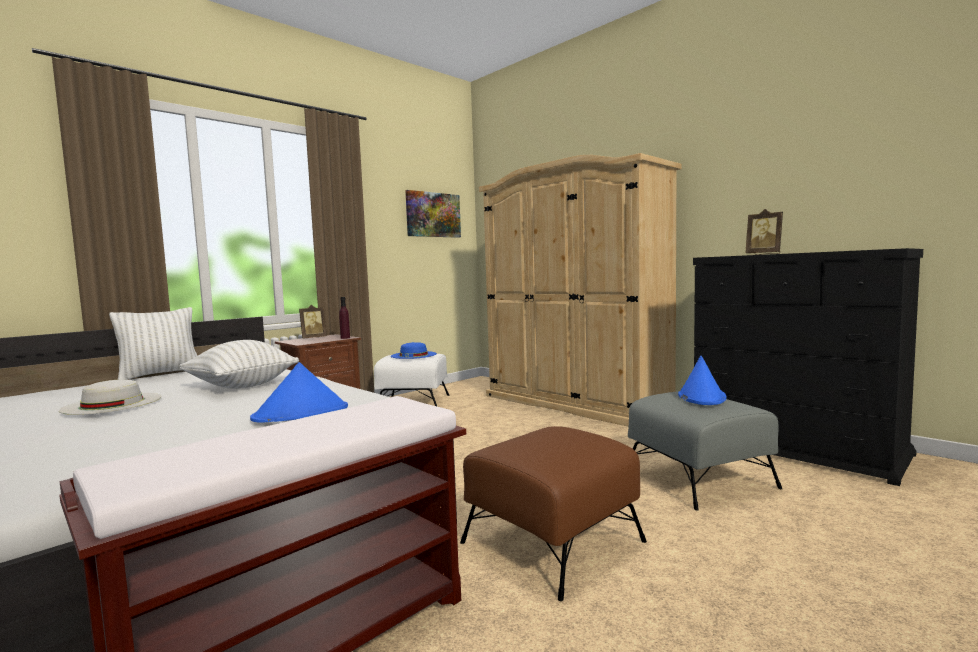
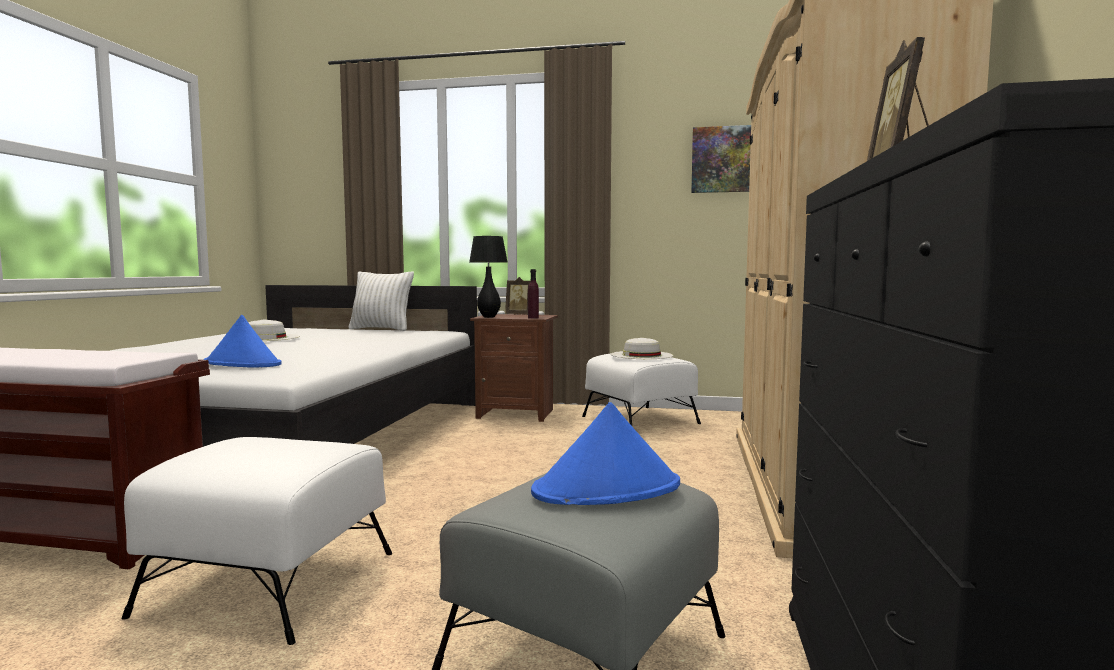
camera: 55 degrees right, 0 degrees up
white pillow [179,340,299,389] -> none
blue hat [391,342,437,359] -> white hat [611,338,673,359]
brown ottoman [460,426,647,601] -> white ottoman [121,437,392,645]
none -> black table lamp [469,236,507,318]

